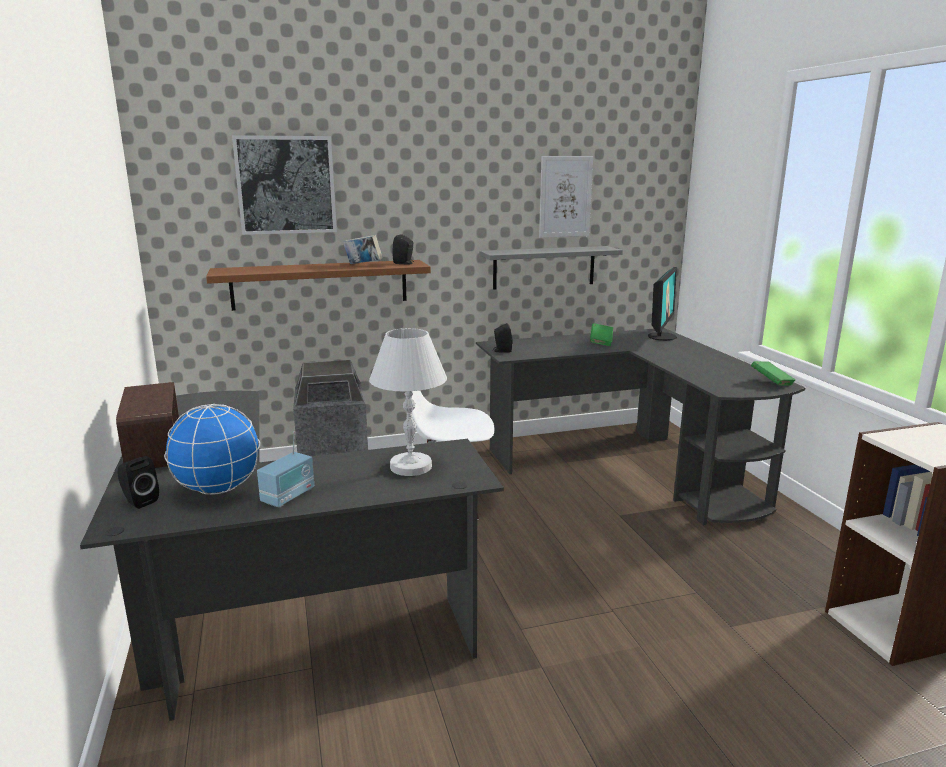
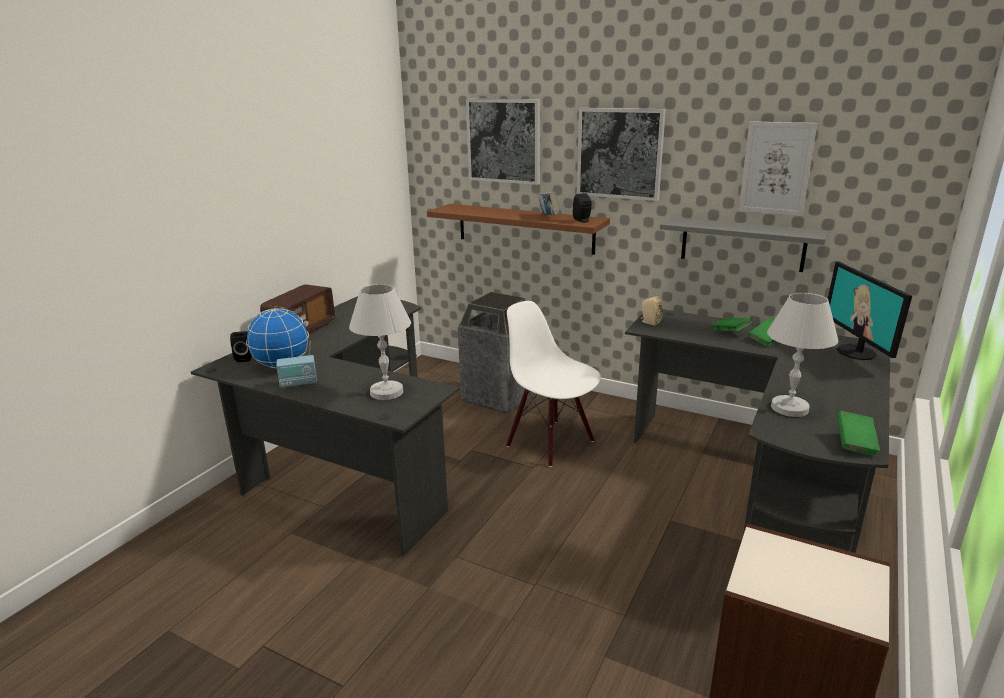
camera: 45 degrees right, 5 degrees up
black speaker [493,323,513,352] -> beige speaker [641,296,663,326]
monitor [648,267,677,341] -> monitor turned 105 degrees clockwise [828,262,912,360]
none -> picture [577,108,666,201]
none -> green book [712,318,753,332]
none -> white table lamp [767,293,838,417]

